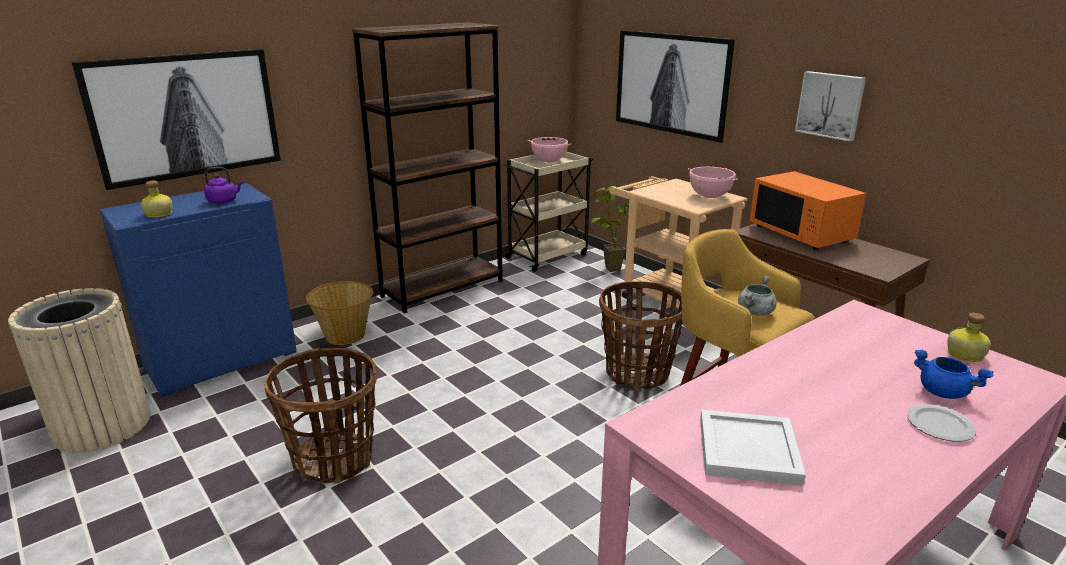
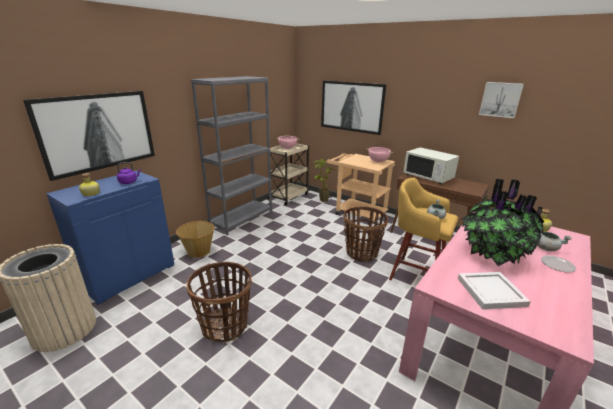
camera: 15 degrees left, 0 degrees up
brown bookcase [352,22,503,314] -> grey bookcase [191,76,272,235]
orange microwave [749,171,866,250] -> white microwave [403,147,459,184]
picture [795,71,866,141] -> picture moved to [479,82,524,118]
blue cooking pot [914,350,993,399] -> grey cooking pot [537,232,572,251]
none -> potted plant [460,179,545,266]

